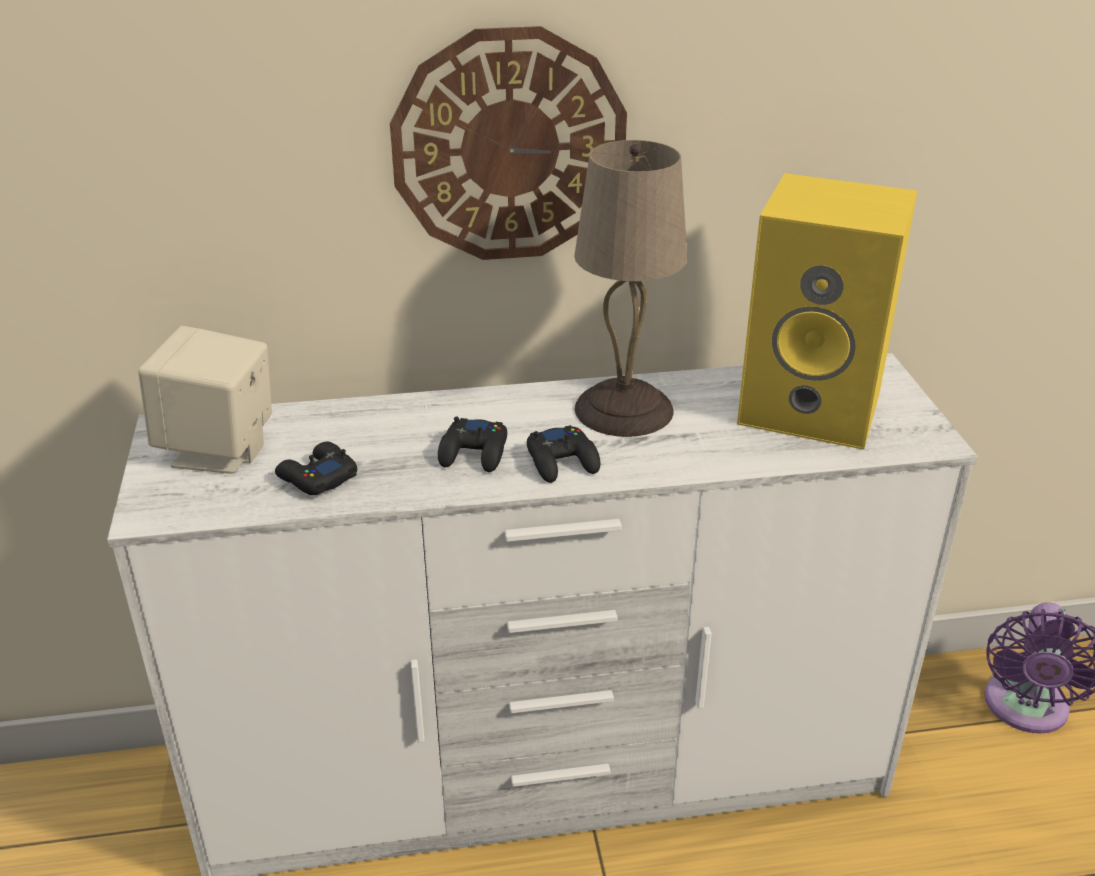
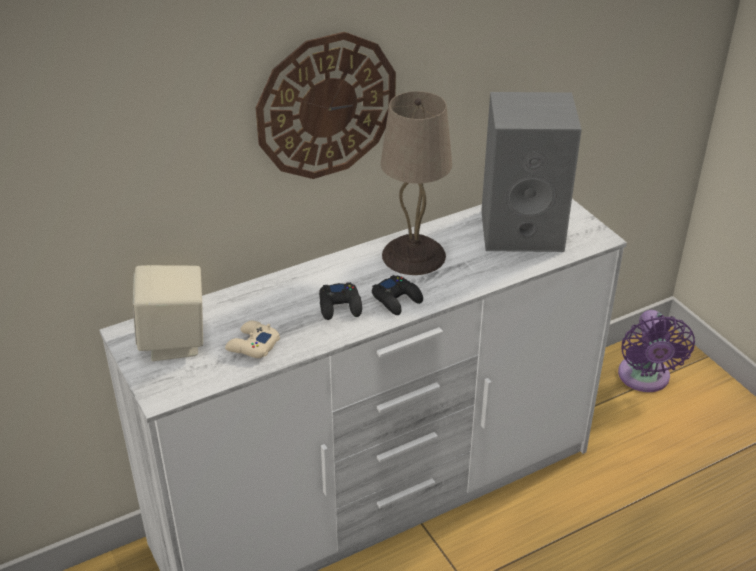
camera: 20 degrees left, 5 degrees up
black game controller [275,442,357,495] -> beige game controller [225,321,280,358]
yellow speaker [737,173,917,450] -> grey speaker [481,92,582,252]

